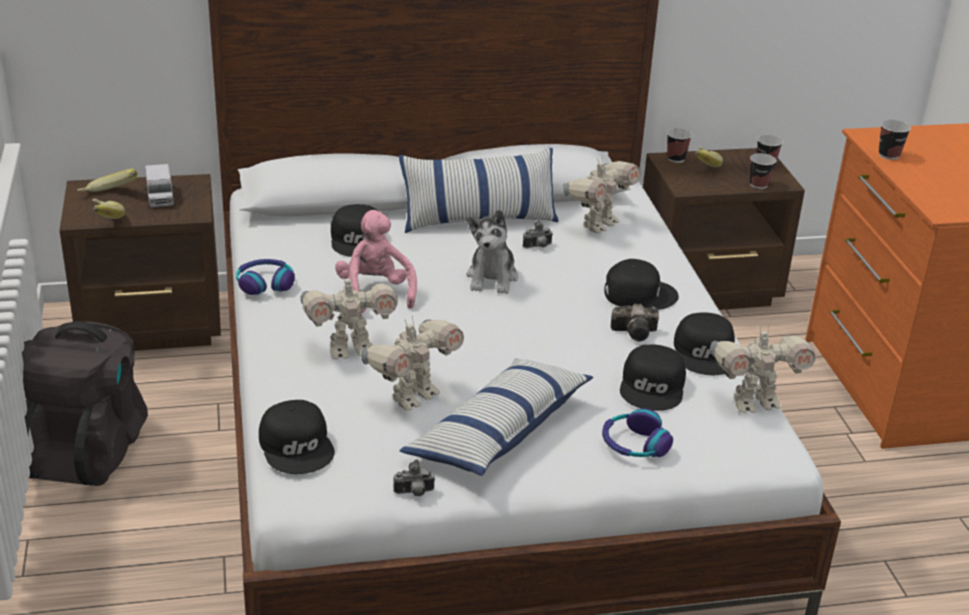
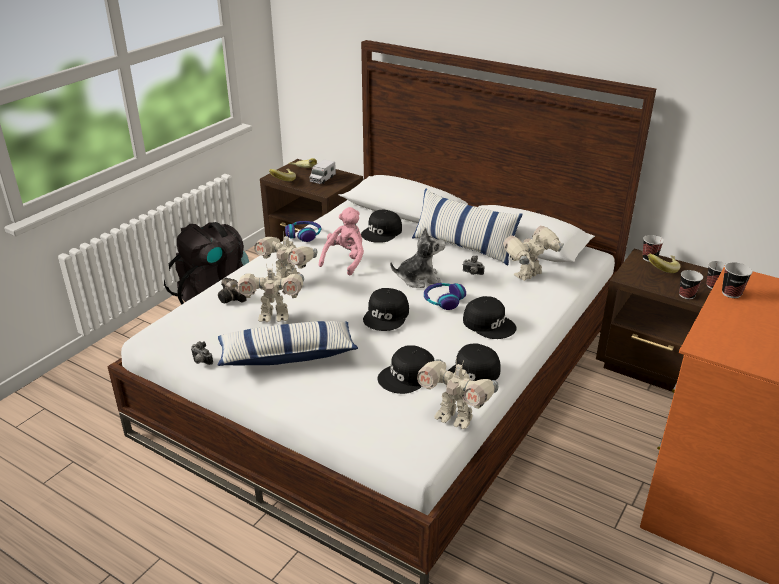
camera: 45 degrees right, 0 degrees up
black cap [259,400,335,474] -> black cap moved to [363,288,409,331]
plush toy [466,210,518,294] -> plush toy turned 150 degrees counterclockwise [390,227,446,288]
toy robot [563,157,641,233] -> toy robot turned 150 degrees clockwise [503,226,564,281]
headphones [602,408,673,457] -> headphones moved to [424,283,466,310]
camera [611,303,659,341] -> camera moved to [218,278,247,303]

